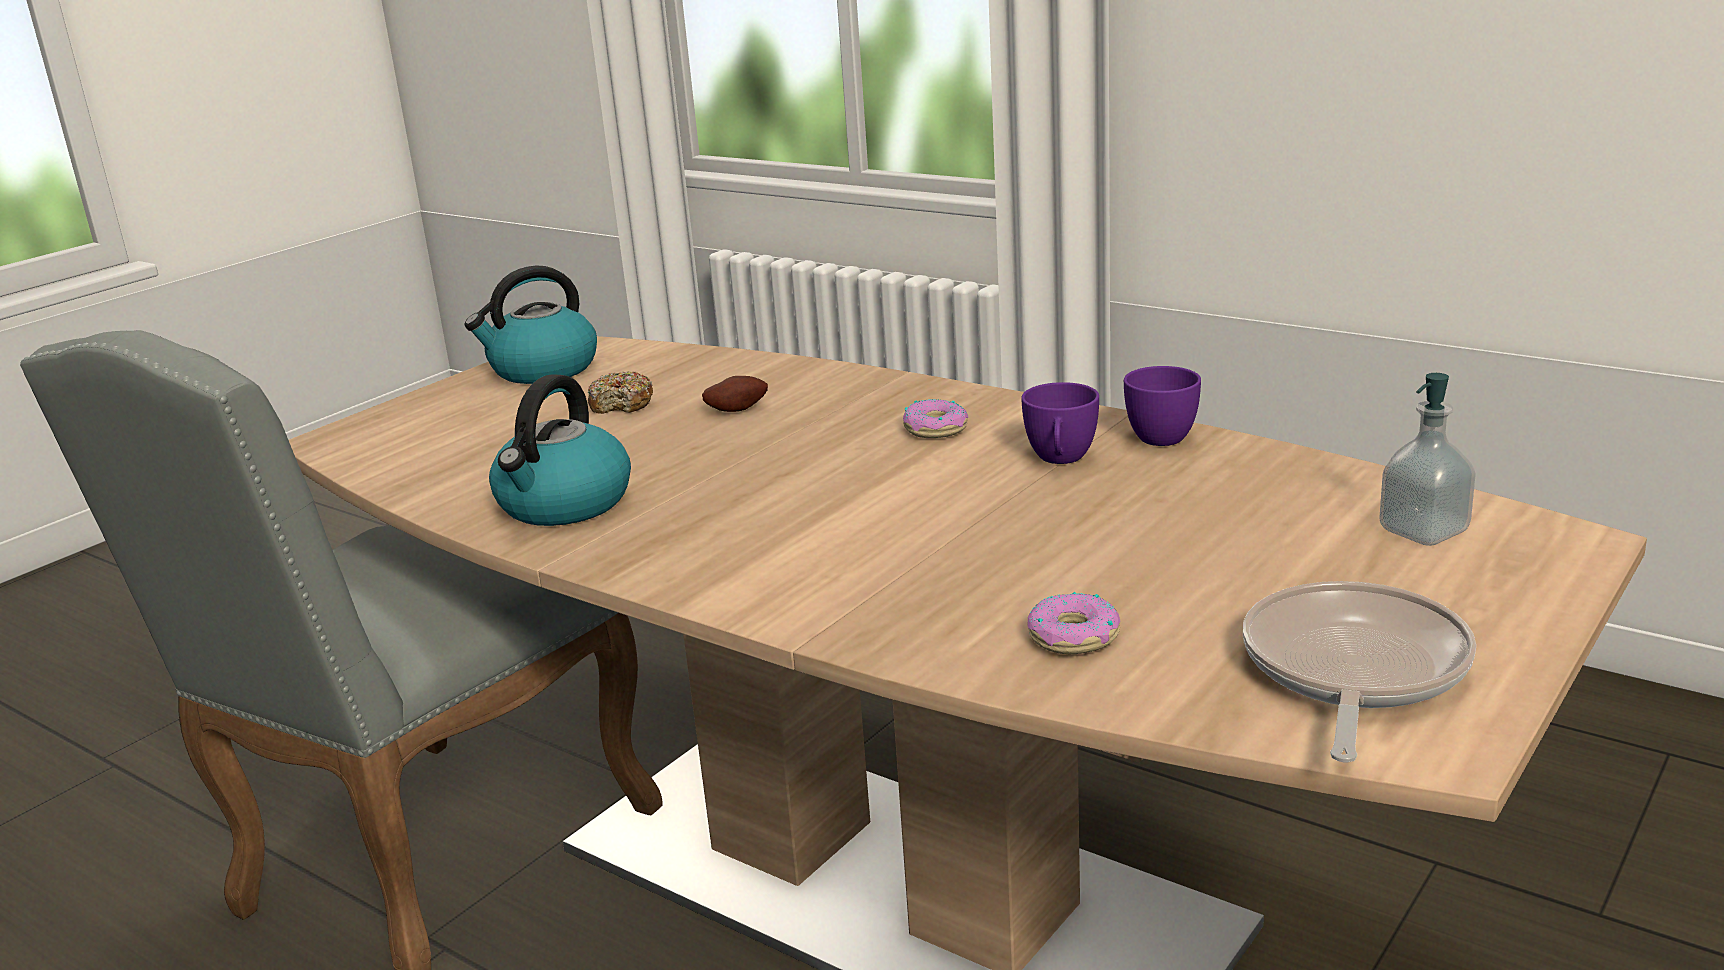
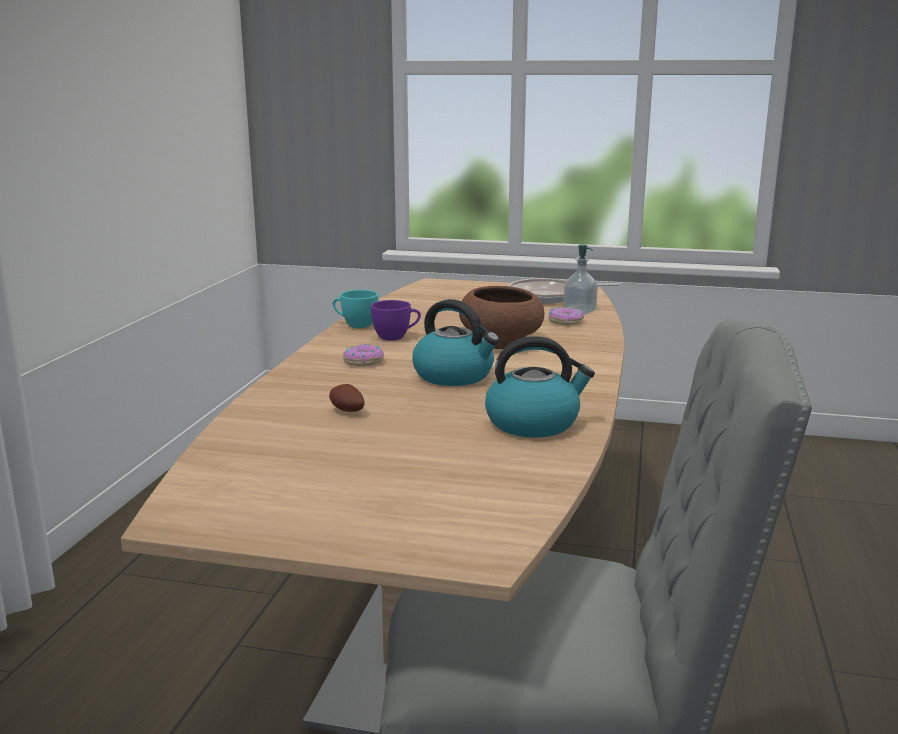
camera: 115 degrees left, 5 degrees down
kettle [465,266,597,384] -> kettle moved to [412,299,500,386]
donut [588,371,653,414] -> none
purple cup [1124,366,1201,446] -> turquoise cup [333,290,378,328]
soap dispenser [1379,373,1476,546] -> soap dispenser moved to [563,245,598,315]
none -> brown bowl [459,286,544,349]

